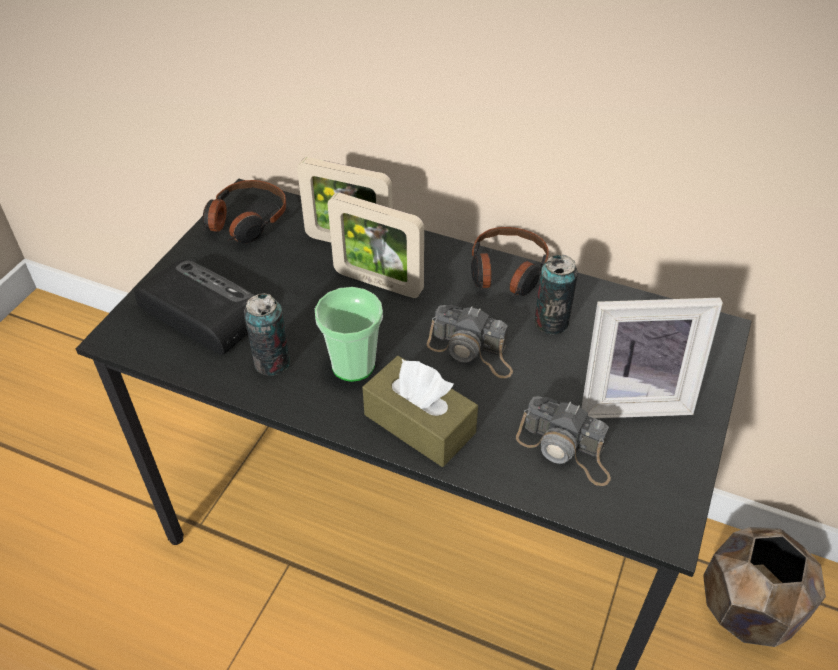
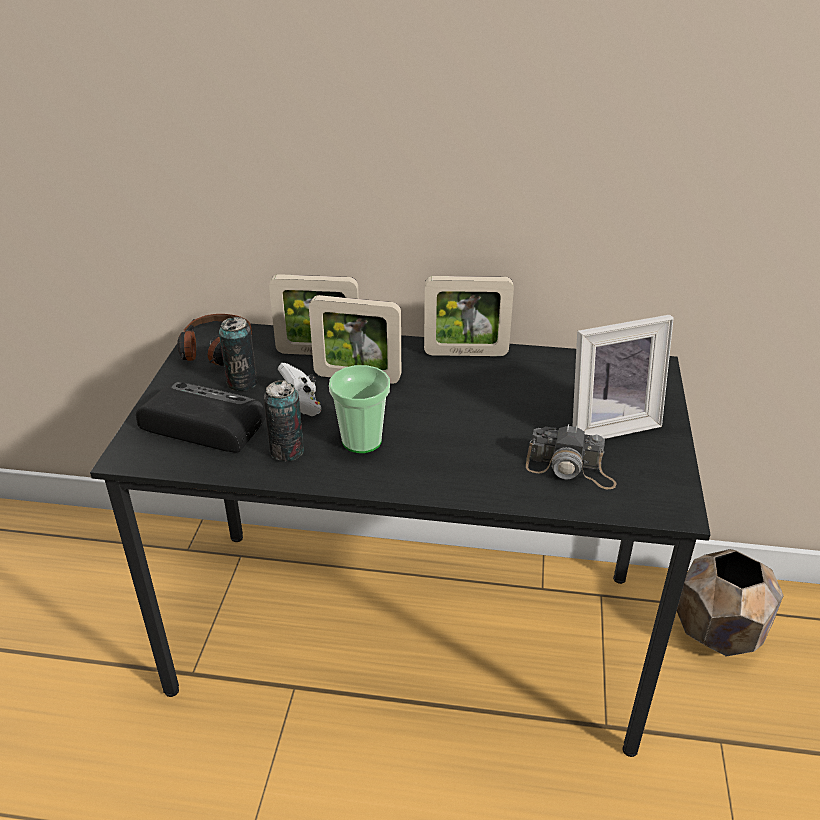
camera: 15 degrees left, 10 degrees down
brown tissue box [362,356,478,467] -> none
camera [427,305,513,378] -> none
headphones [471,227,549,296] -> picture frame [424,276,514,356]
can [534,255,578,334] -> can moved to [219,317,257,391]
none -> white game controller [278,363,321,416]

